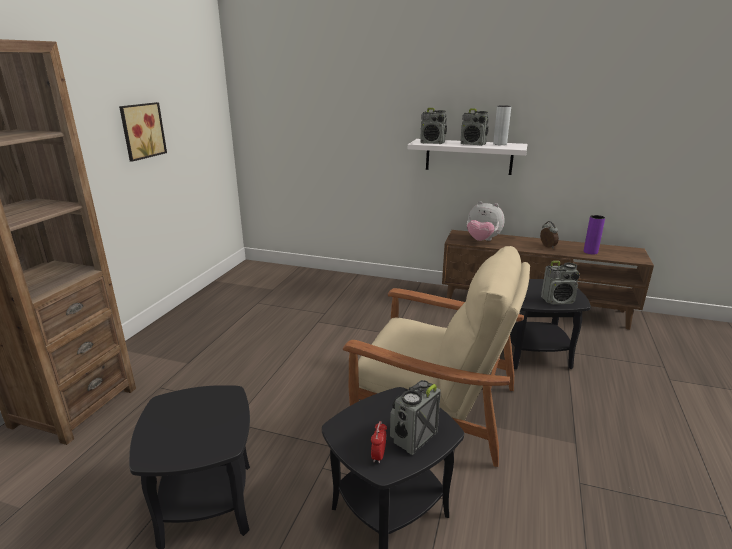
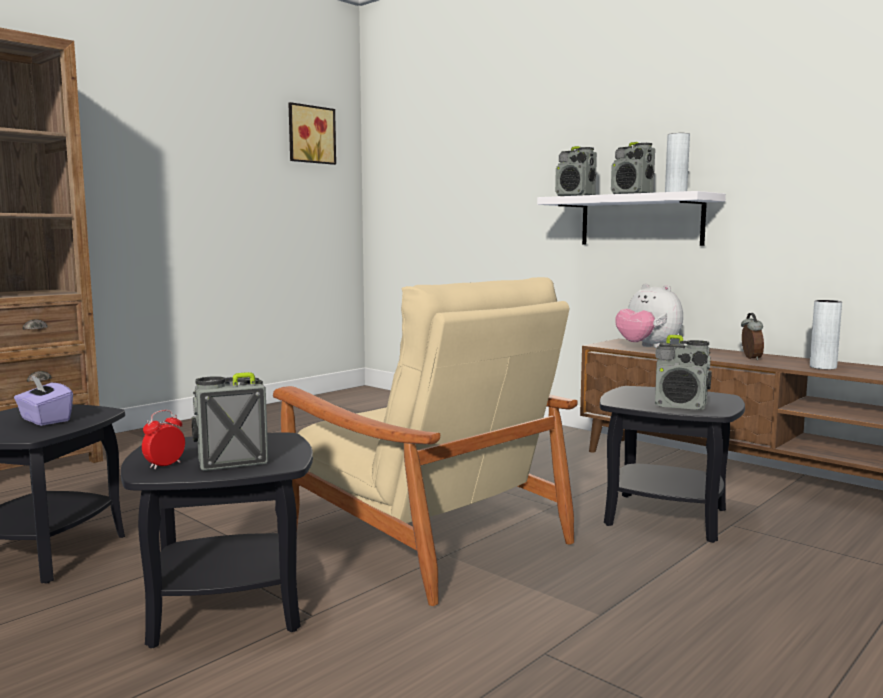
camera: 25 degrees right, 15 degrees down
picture [119,102,167,162] -> picture moved to [288,102,336,165]
purple vase [584,215,605,254] -> grey vase [810,300,842,369]
none -> purple tissue box [14,375,73,426]

